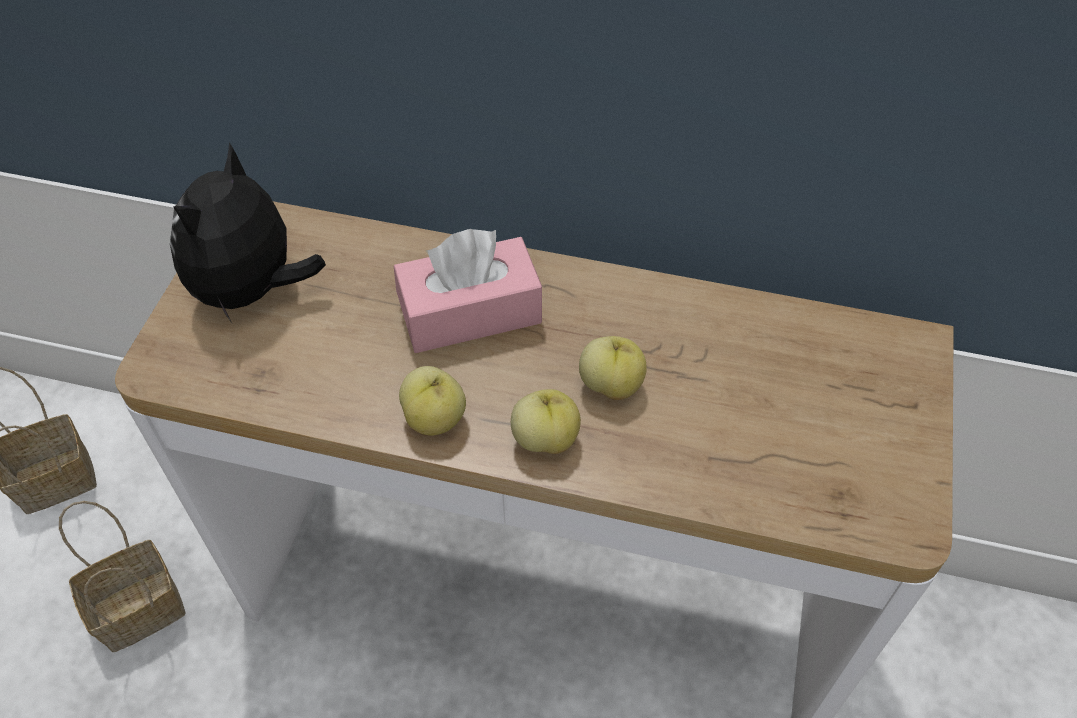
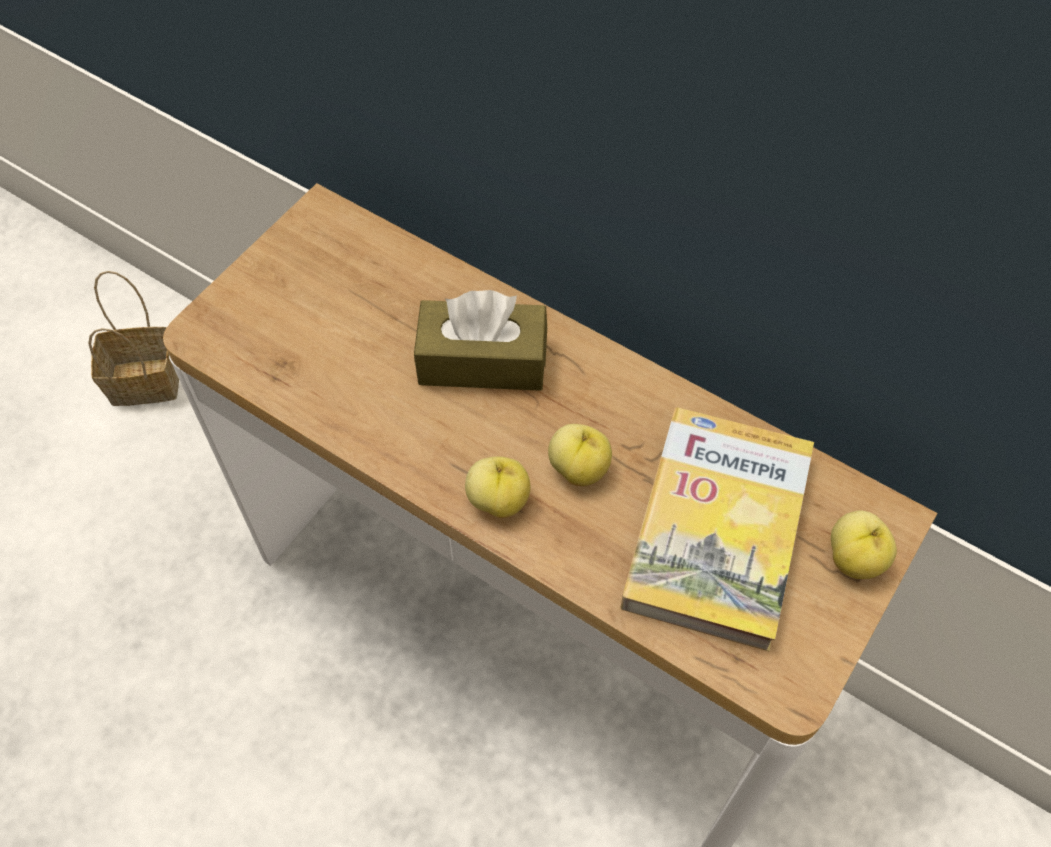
camera: 20 degrees right, 5 degrees up
basket [59,501,186,652] -> none
plush toy [170,142,326,323] -> none
pink tissue box [394,229,542,353] -> brown tissue box [414,290,547,391]
apple [399,366,466,436] -> apple moved to [831,511,897,579]
none -> book [621,407,814,651]

